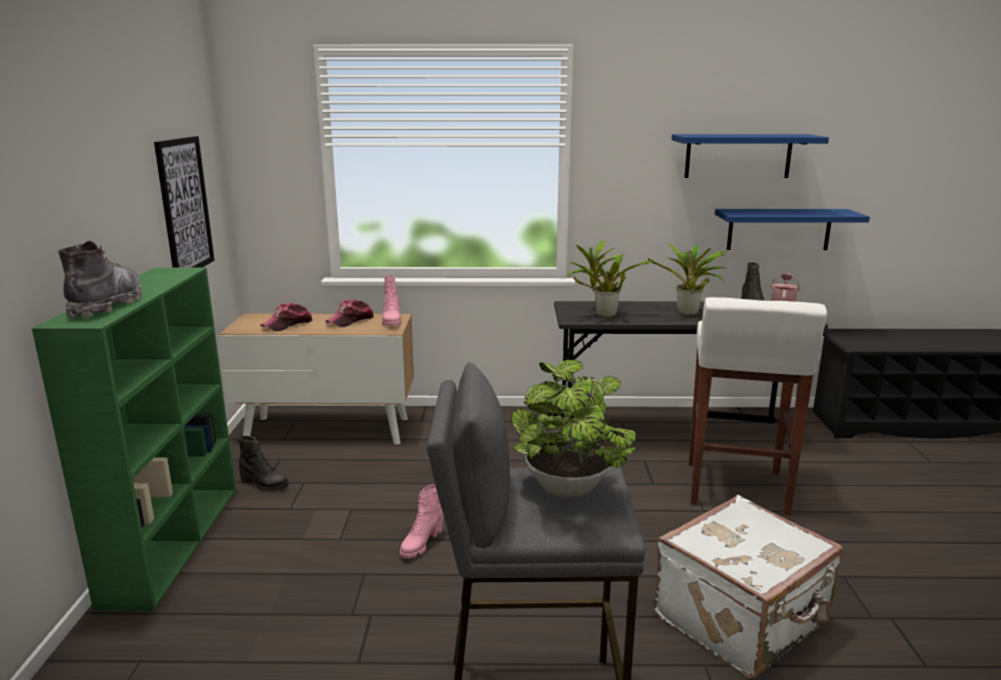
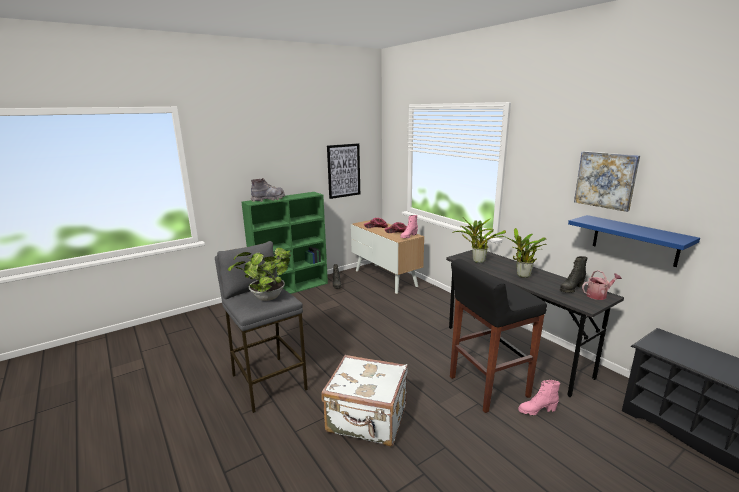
camera: 55 degrees right, 0 degrees up
pink boot [400,484,443,559] -> pink boot moved to [518,380,560,416]
blue shelf [672,134,829,178] -> picture [574,151,640,212]
white stool [689,297,827,515] -> black stool [450,259,547,413]

